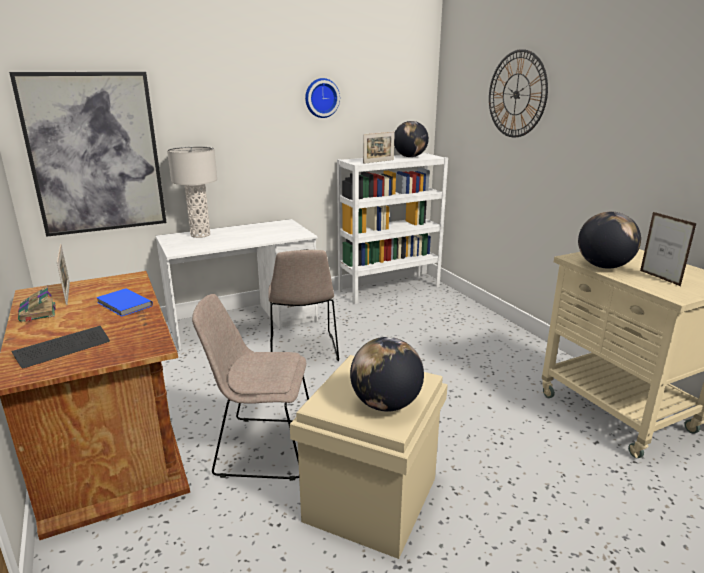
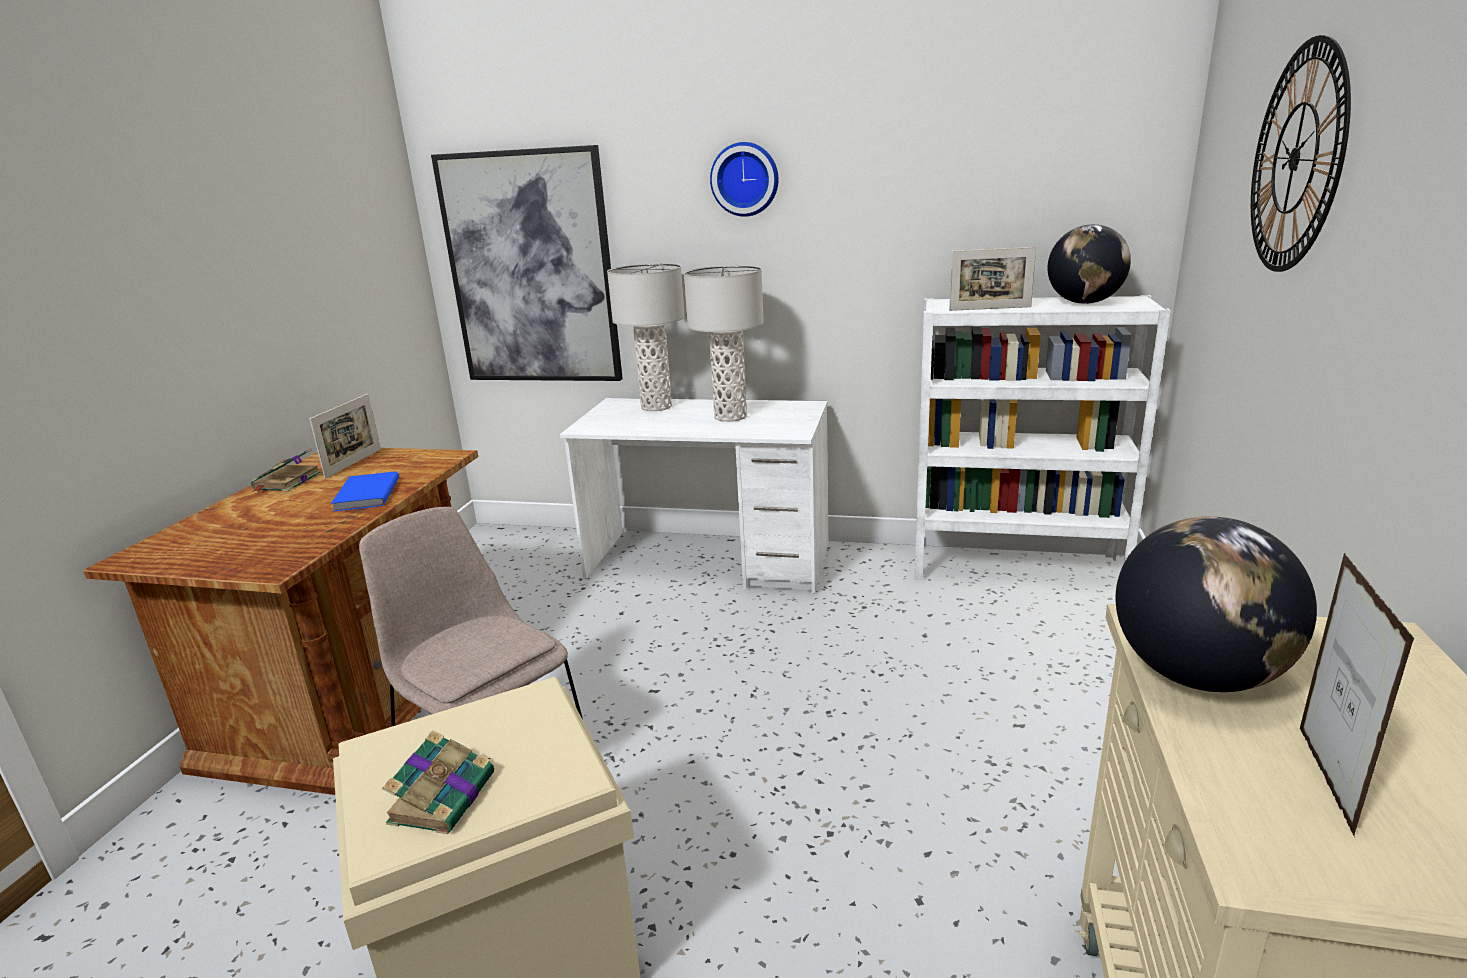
camera: 40 degrees right, 0 degrees up
keyboard [11,326,110,368] -> none
beige chair [268,250,339,361] -> none
wall clock [305,78,340,118] -> wall clock moved to [710,142,779,217]
globe [350,337,424,412] -> book [382,730,494,834]
none -> white table lamp [684,265,764,422]

